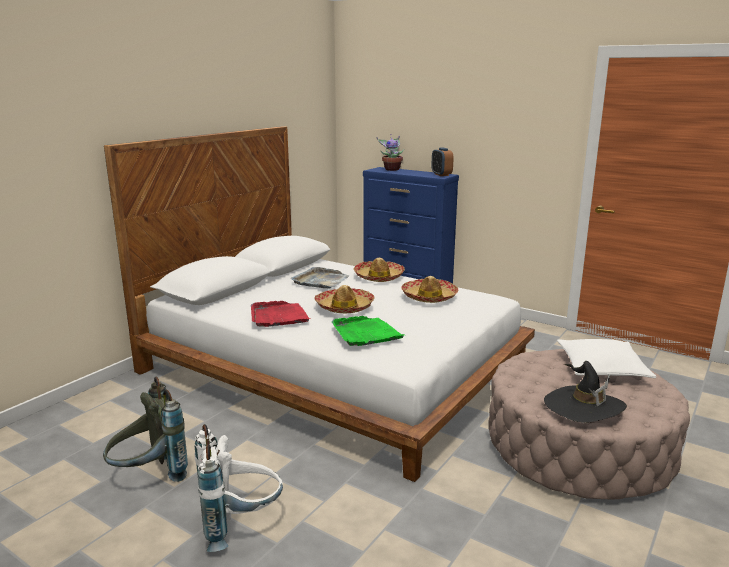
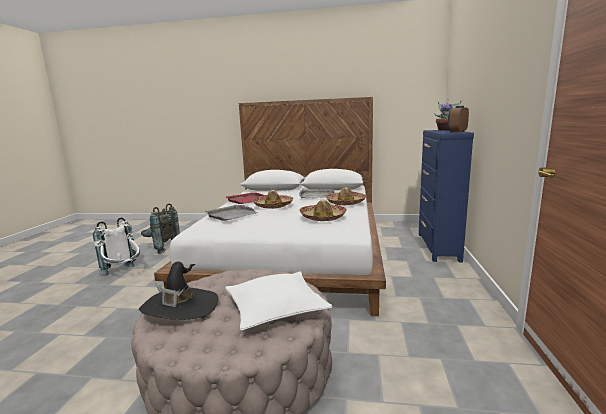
camera: 65 degrees right, 5 degrees down
green tray [331,316,405,346] -> grey tray [205,205,259,221]

